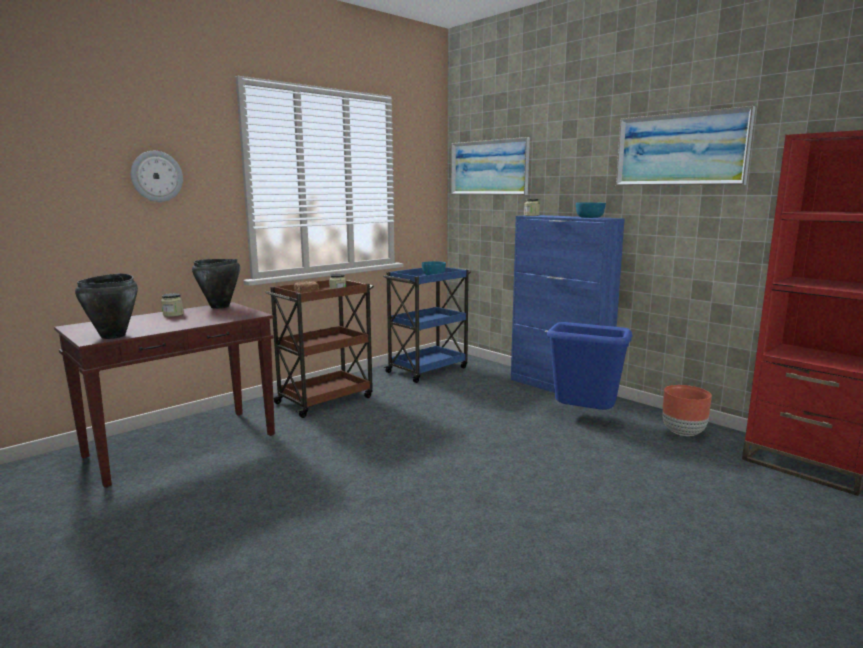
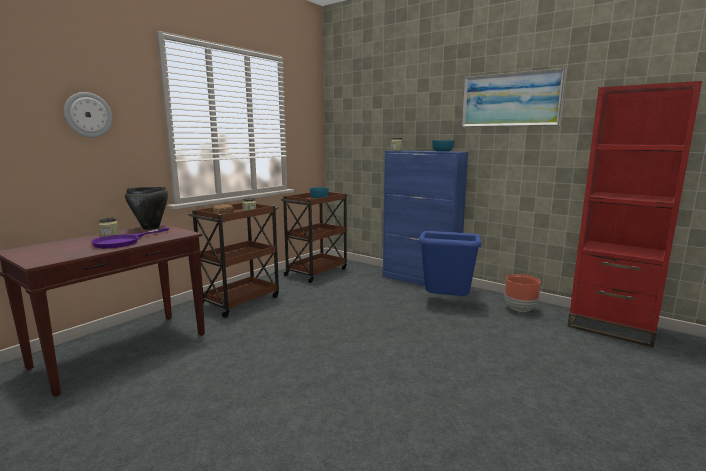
camera: 10 degrees left, 0 degrees up
black cooking pot [75,273,138,339] -> none
blue cart [383,267,471,383] -> brown cart [281,192,348,283]
picture [451,137,530,195] -> none
none -> purple frying pan [91,228,169,248]

